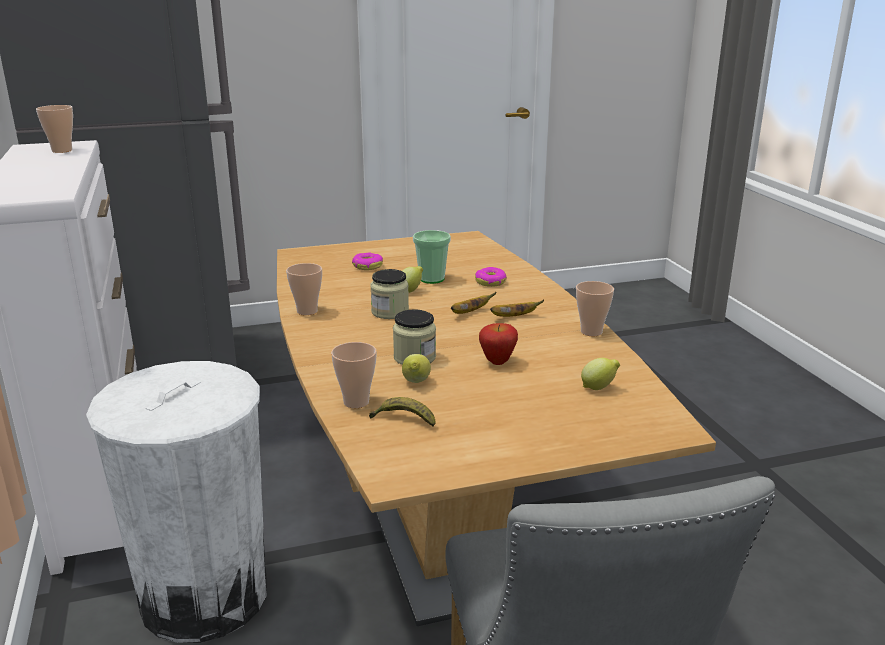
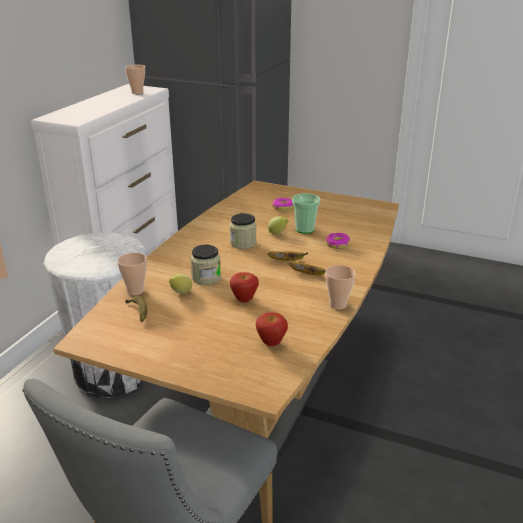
camera: 40 degrees right, 5 degrees up
cup [286,263,322,315] -> none
lemon [581,358,620,390] -> apple [256,312,288,346]

